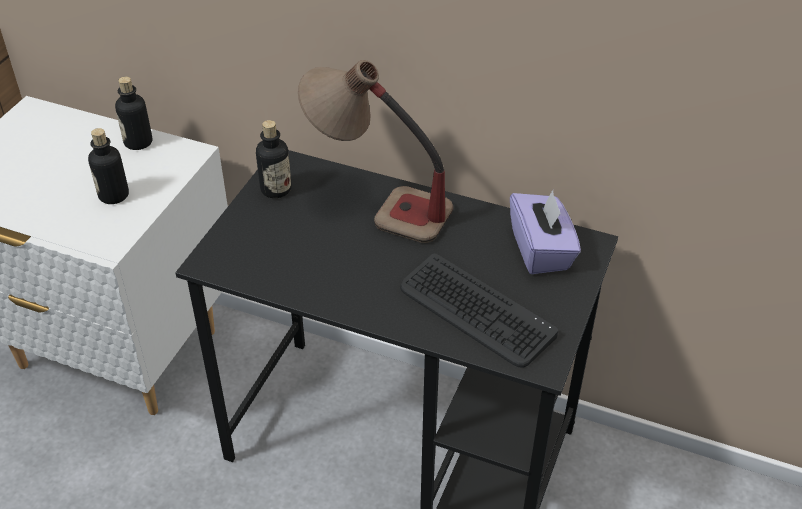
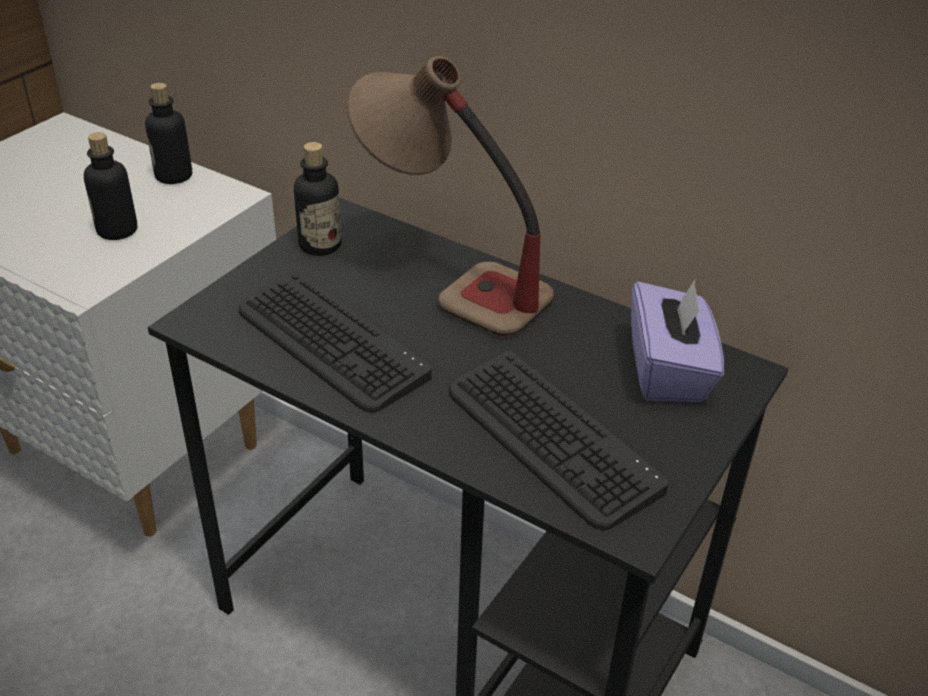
camera: 10 degrees right, 5 degrees down
none -> keyboard [239,272,432,413]

